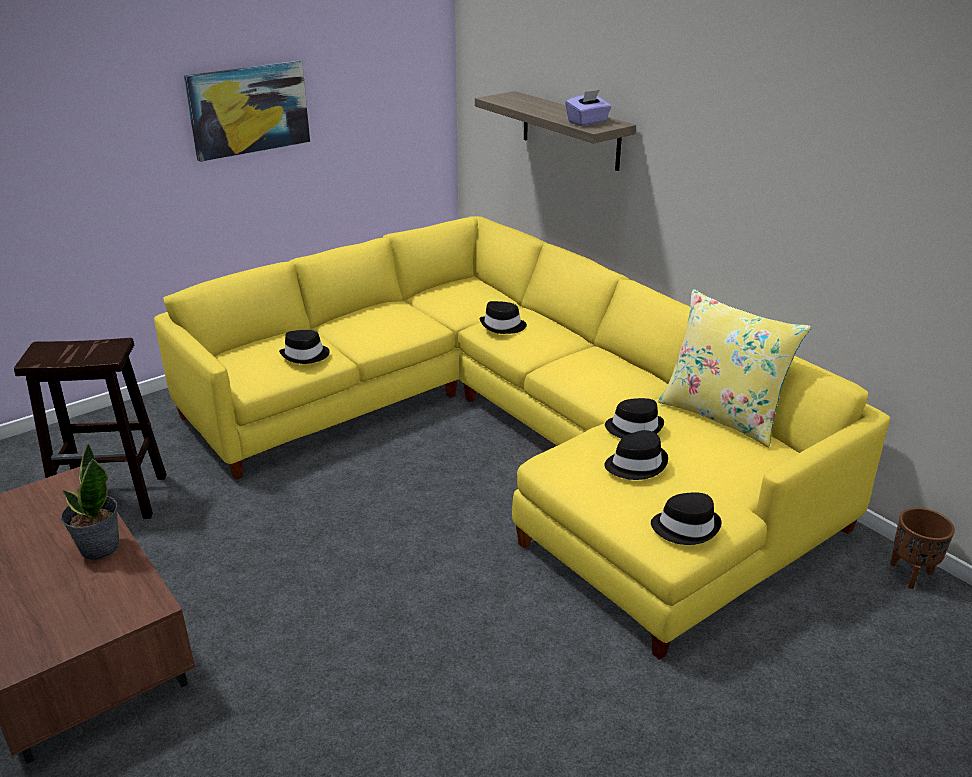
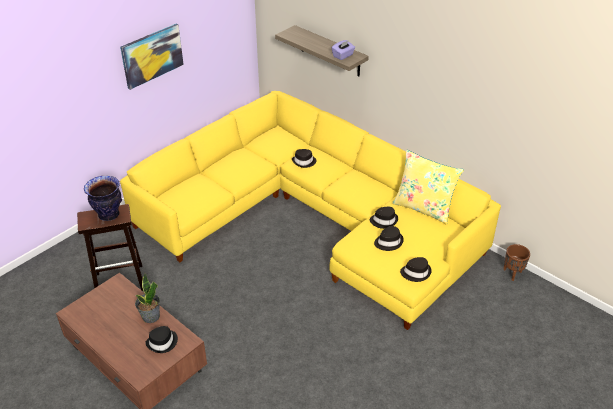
camera: 10 degrees left, 10 degrees up
black hat [279,330,330,364] -> black hat moved to [145,326,178,353]
none -> vase [84,176,122,221]

